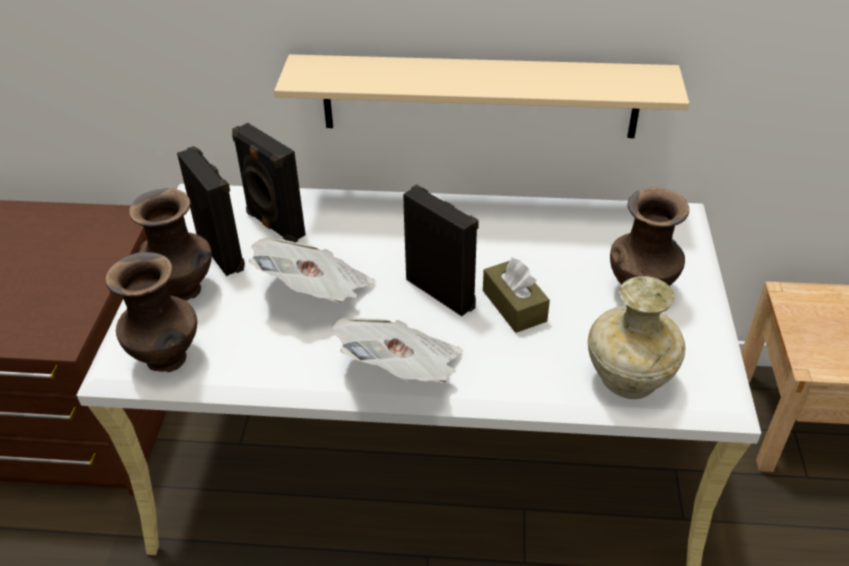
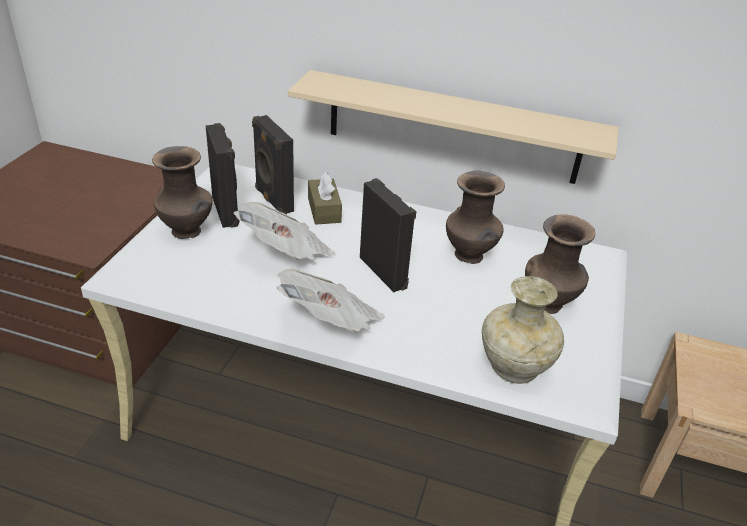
camera: 10 degrees right, 5 degrees down
brown vase [105,252,197,372] -> brown vase moved to [446,171,505,264]
brown tissue box [483,257,550,333] -> brown tissue box moved to [308,172,342,225]

